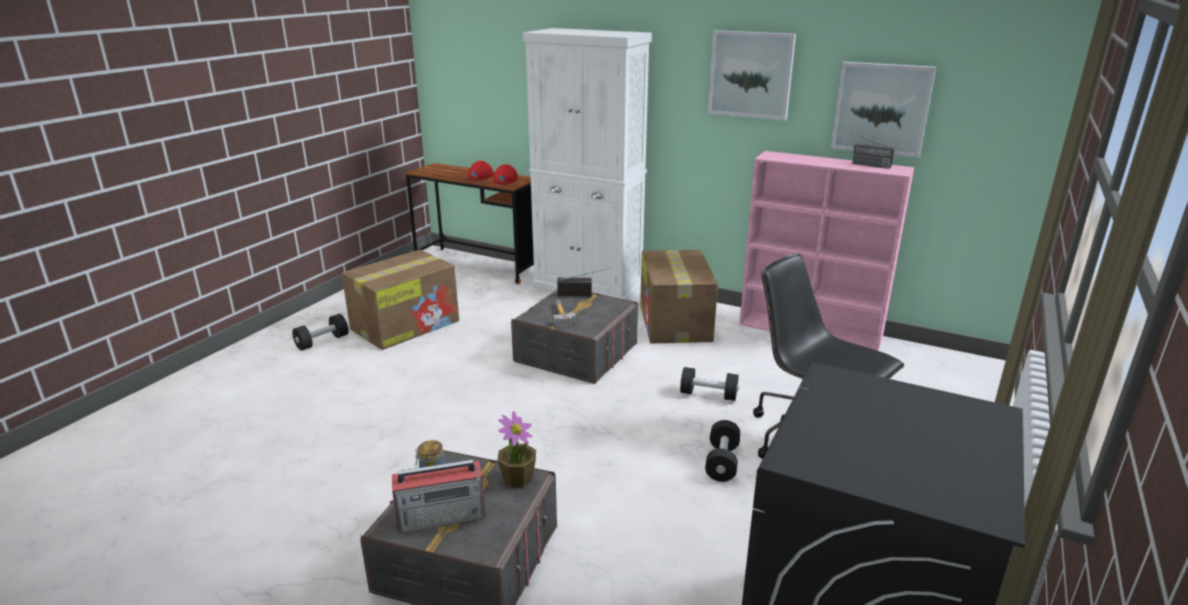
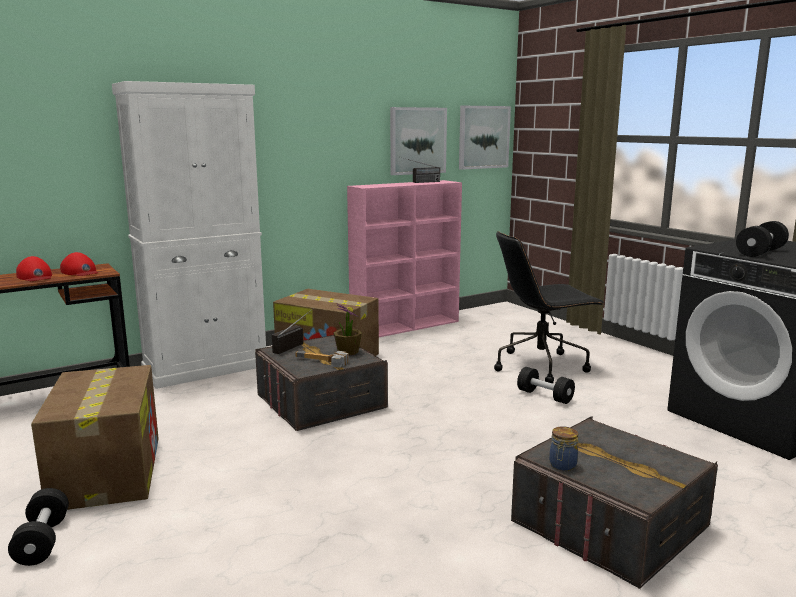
camera: 60 degrees left, 10 degrees down
radio [392,460,485,533] -> none
potted plant [497,411,536,488] -> potted plant moved to [333,303,362,355]
black dumbbell [680,367,739,401] -> black dumbbell moved to [736,221,789,257]
picture [708,30,796,120] -> picture moved to [459,106,511,170]

